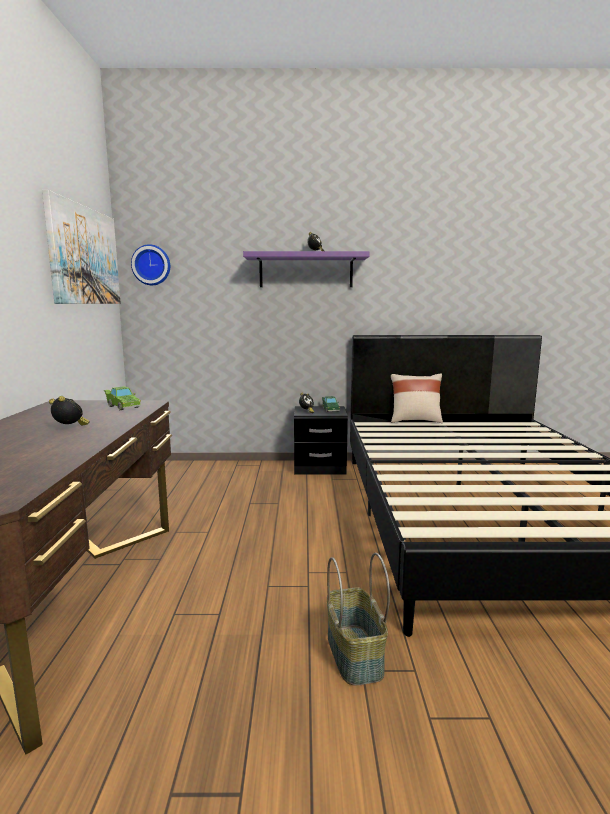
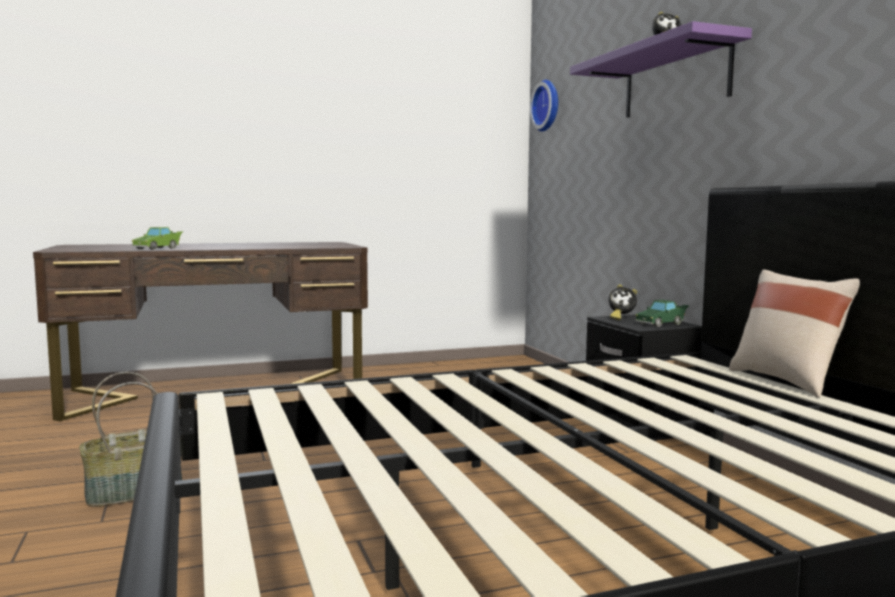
camera: 70 degrees right, 5 degrees down
picture [42,190,121,304] -> none
alarm clock [49,396,90,425] -> none
green toy car [104,386,141,410] -> green toy car moved to [132,227,184,250]

